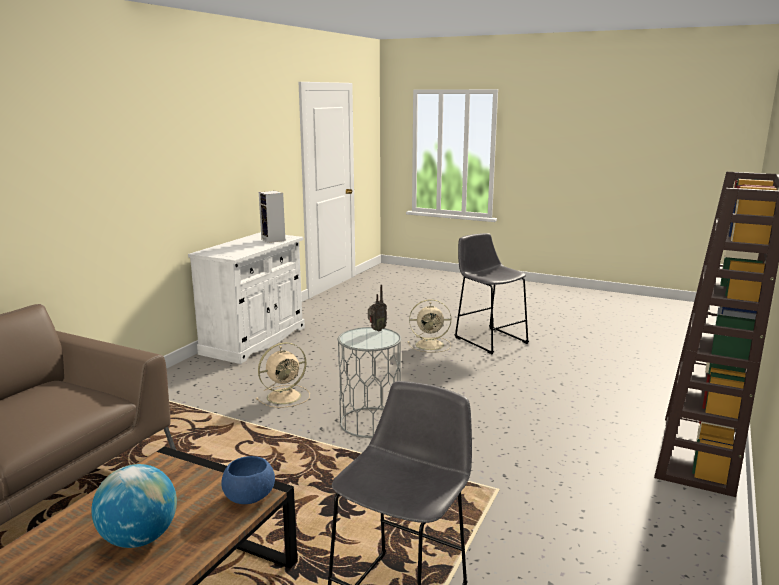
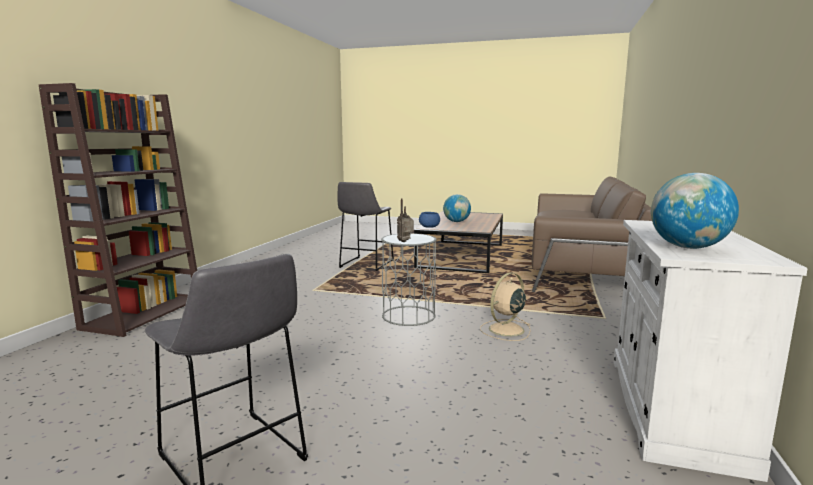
camera: 170 degrees right, 5 degrees down
speaker [259,191,285,243] -> globe [651,173,739,249]
beige fan [408,299,451,352] -> none

